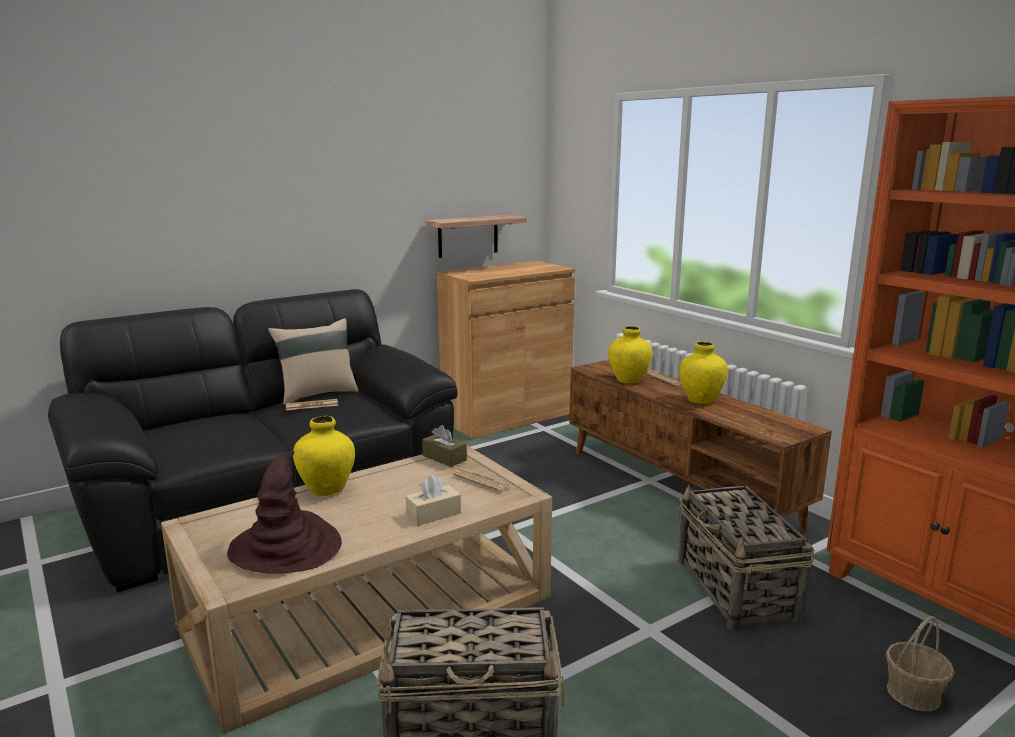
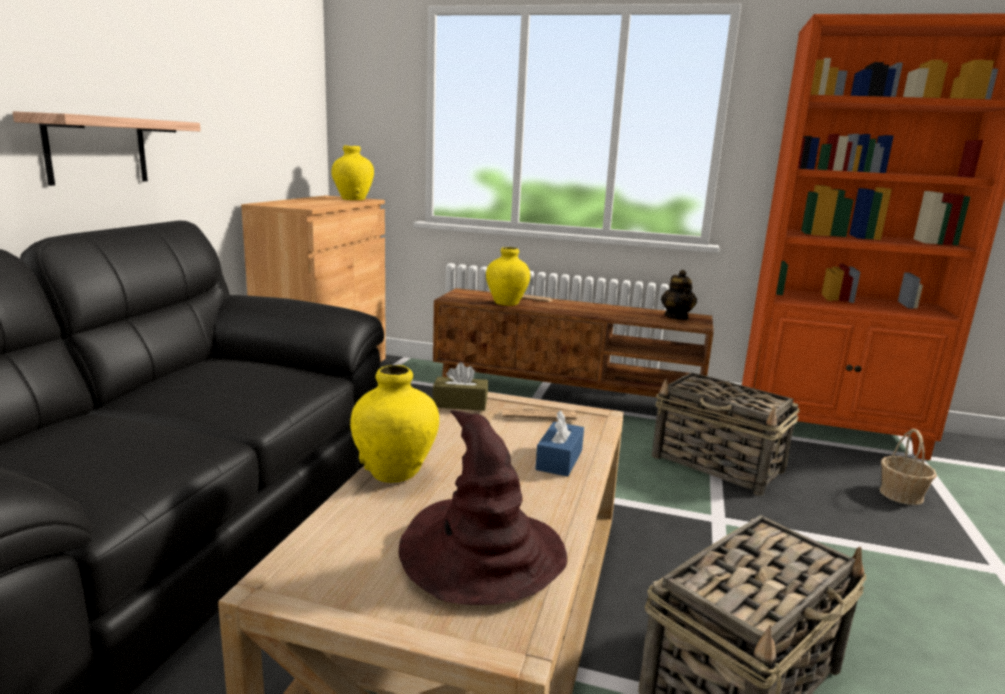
camera: 40 degrees left, 0 degrees up
beige pillow [268,318,358,405] -> none
newspaper [286,399,338,410] -> none
beige tissue box [405,475,461,526] -> blue tissue box [536,410,584,477]
shelf [425,215,527,258] -> shelf moved to [13,111,201,186]
yellow vase [679,342,728,404] -> yellow vase moved to [331,145,374,200]
none -> teapot [661,270,697,320]

